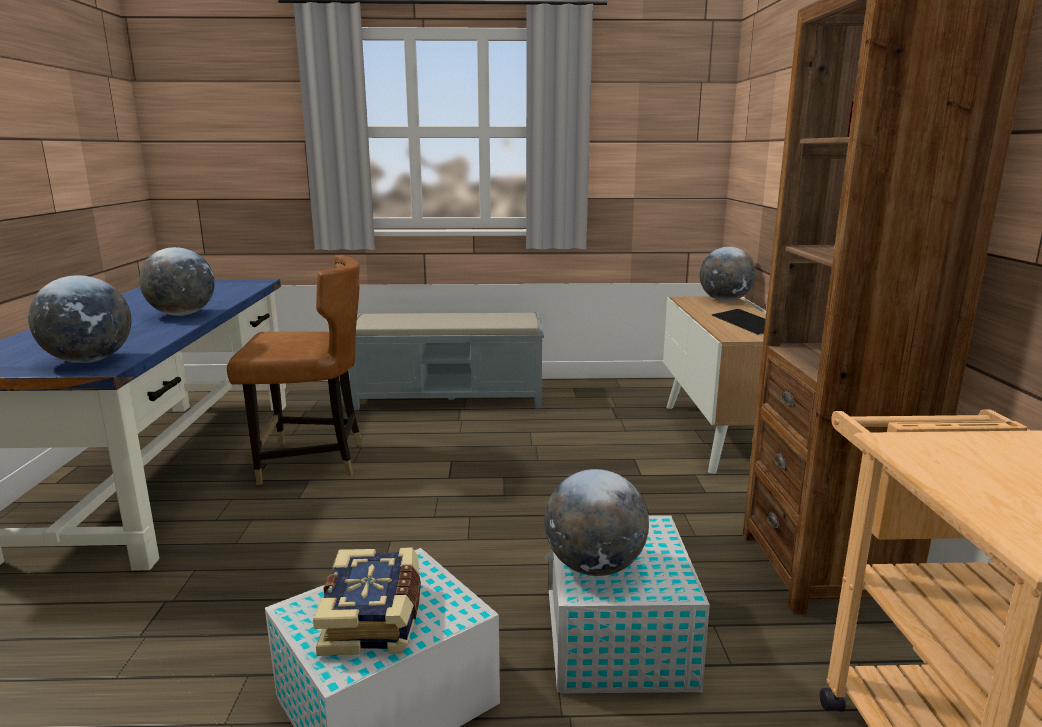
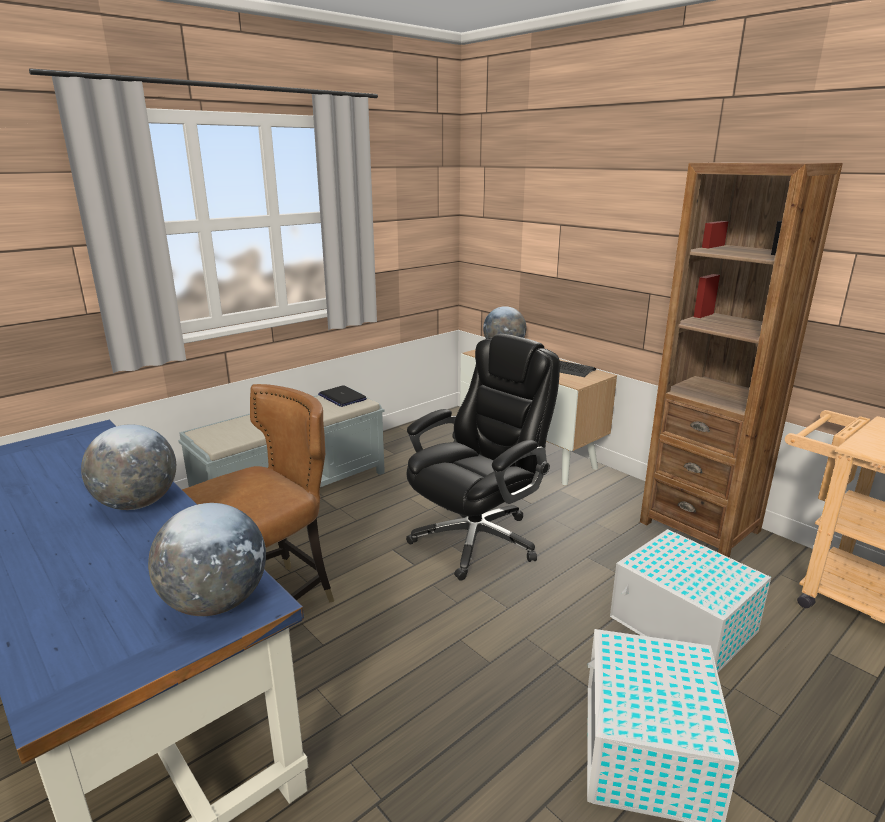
camera: 40 degrees left, 5 degrees up
book [313,548,421,656] -> none
globe [544,469,649,576] -> none
none -> laptop [318,385,367,407]
none -> black office chair [406,334,560,580]

